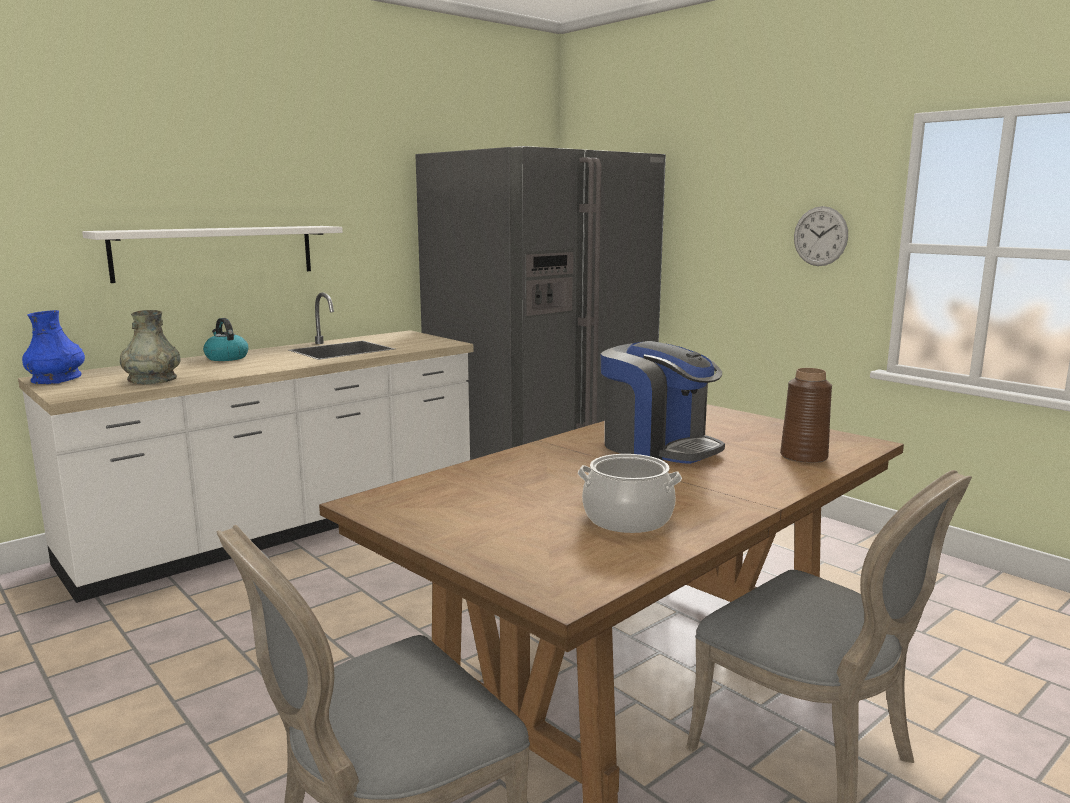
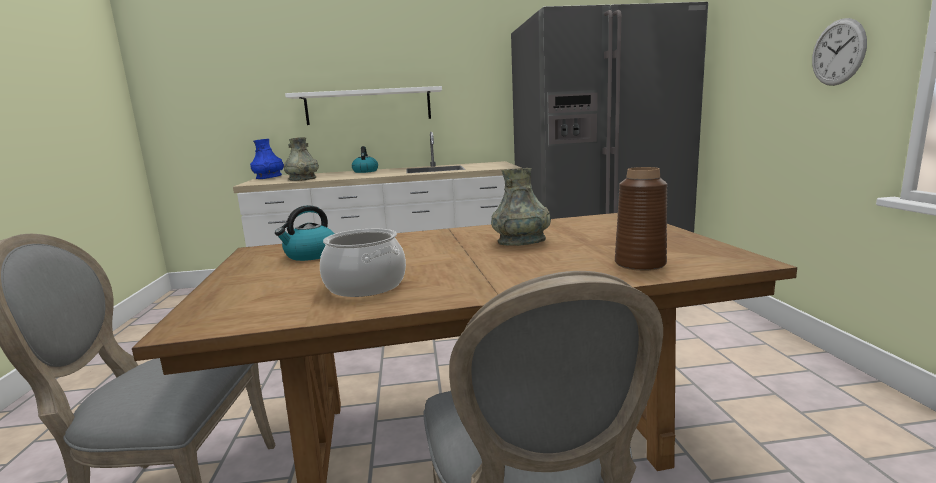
camera: 35 degrees right, 0 degrees up
coffee machine [601,341,725,464] -> grey vase [491,168,551,246]
none -> kettle [275,205,334,261]

